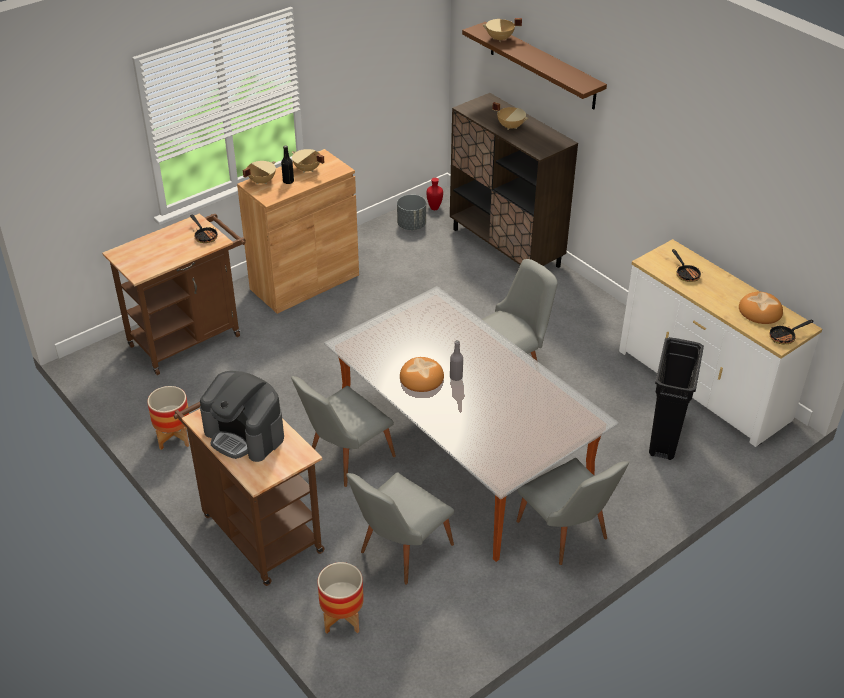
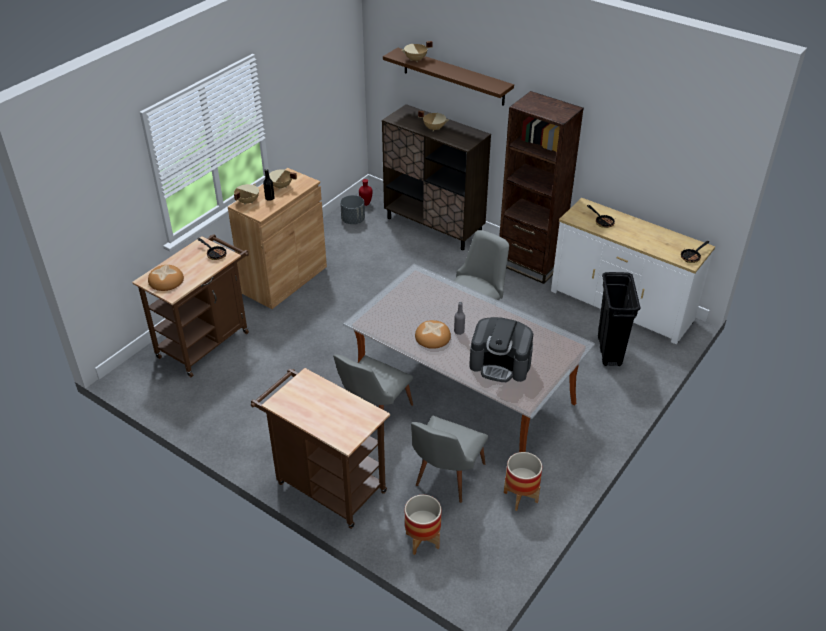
camera: 15 degrees left, 0 degrees up
planter [147,386,189,450] -> planter moved to [504,452,542,511]
coffee machine [200,371,284,462] -> coffee machine moved to [469,317,533,382]
grey chair [516,458,629,565] -> none
bread [739,292,783,324] -> bread moved to [148,265,184,291]
none -> brown bookcase [499,91,584,284]

